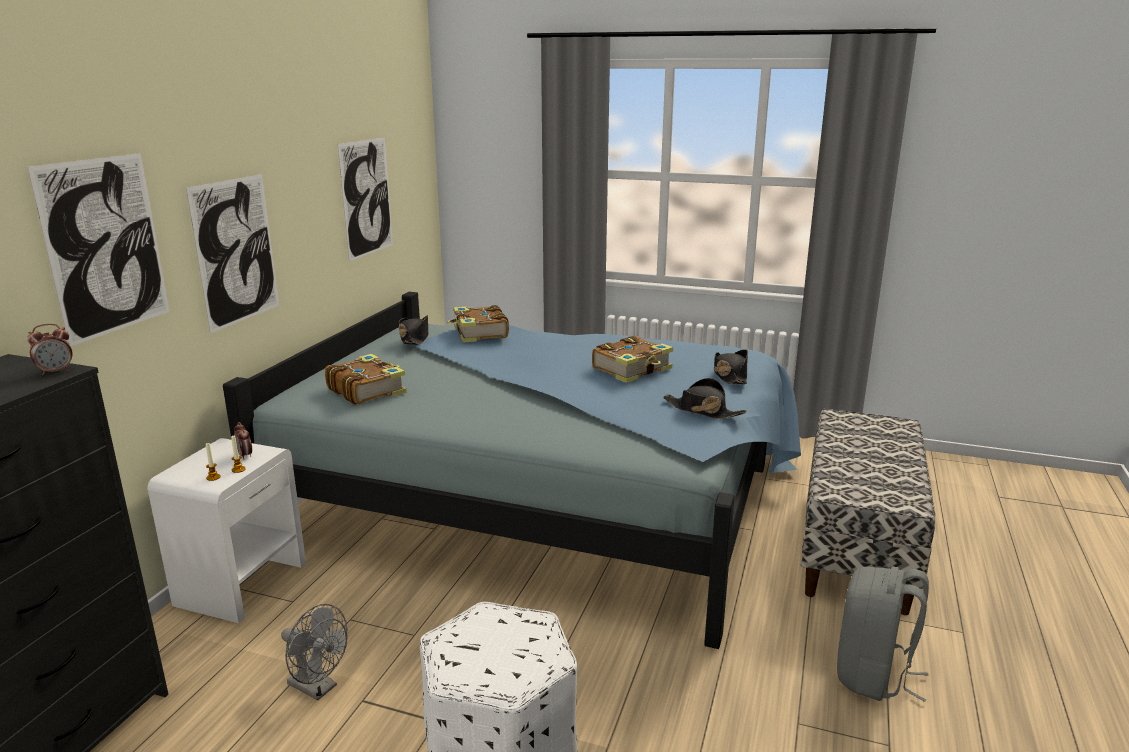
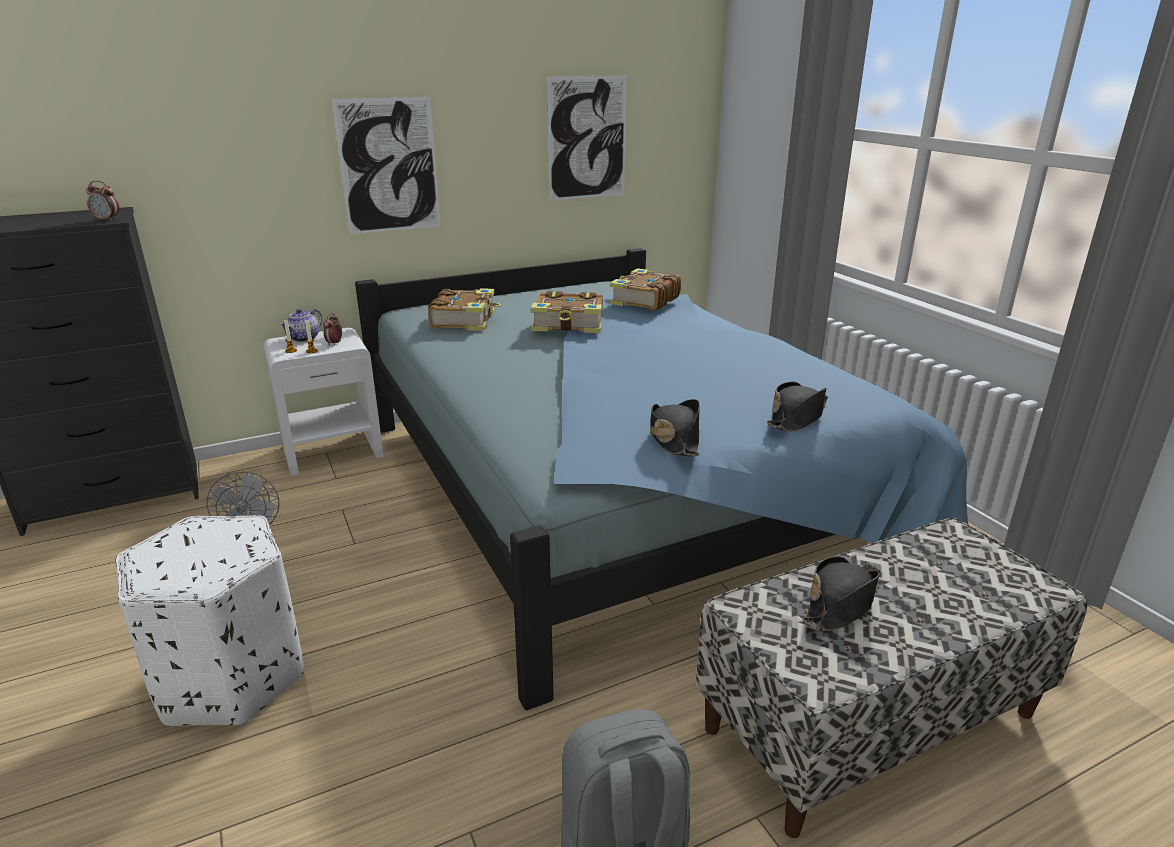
camera: 45 degrees right, 5 degrees up
picture [27,153,170,346] -> none
black hat [399,315,428,345] -> black hat moved to [803,556,880,631]
book [592,336,673,383] -> book moved to [531,291,603,333]
none -> teapot [279,309,322,342]

